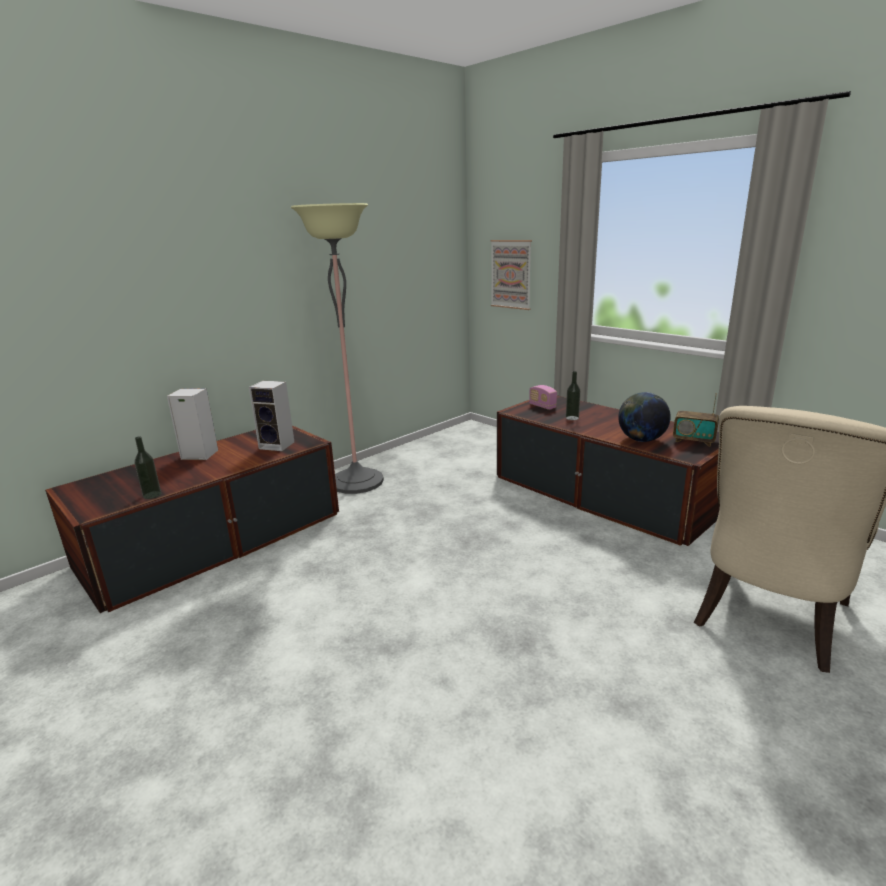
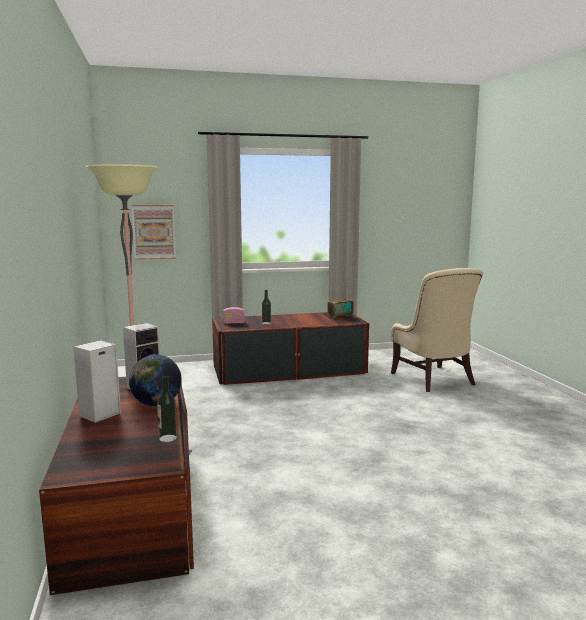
camera: 60 degrees left, 10 degrees down
globe [618,392,671,442] -> globe moved to [129,355,182,407]

